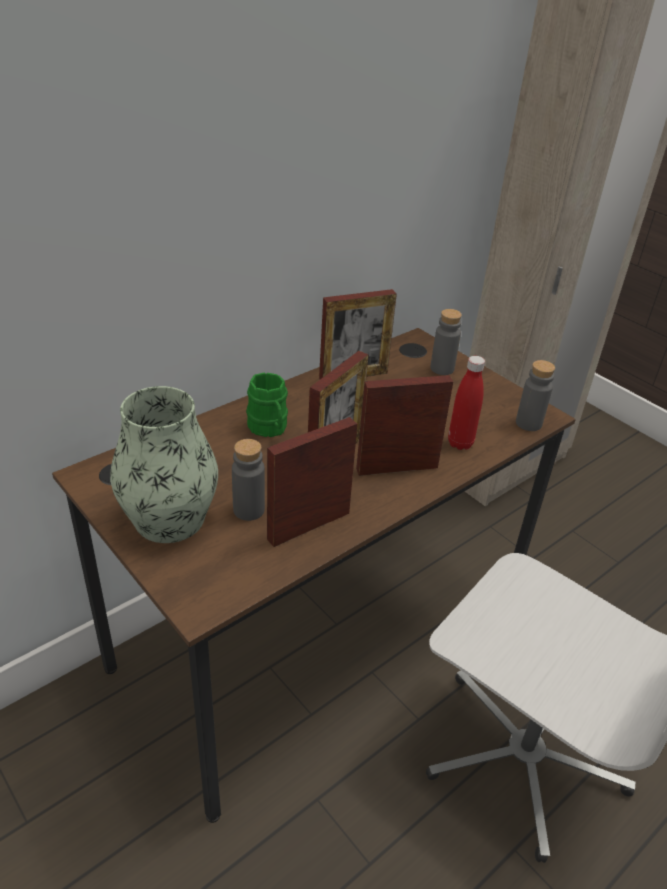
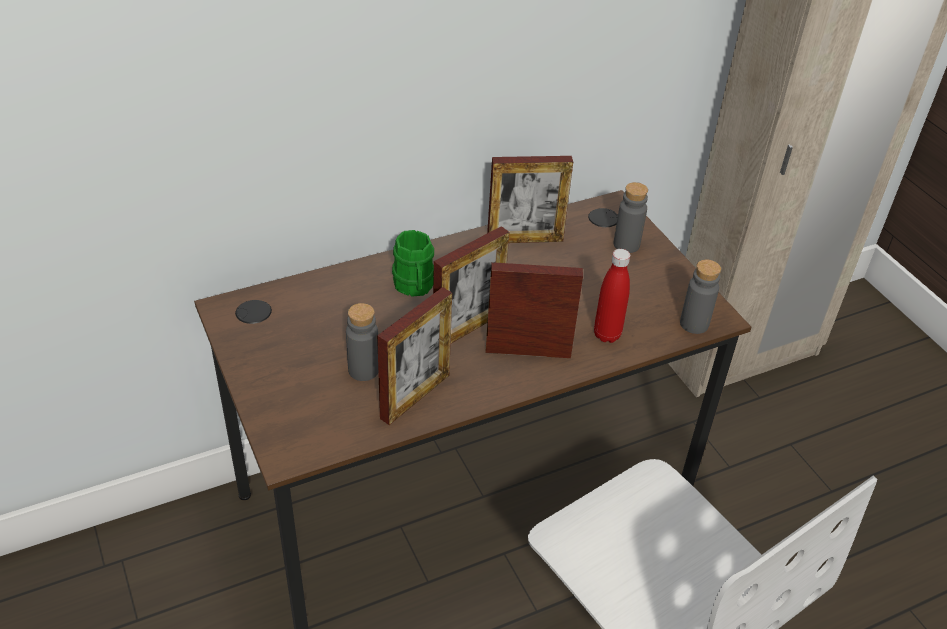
camera: 15 degrees right, 5 degrees up
vase [110,386,218,543] -> none
picture frame [267,417,357,547] -> picture frame turned 150 degrees clockwise [377,287,452,425]

